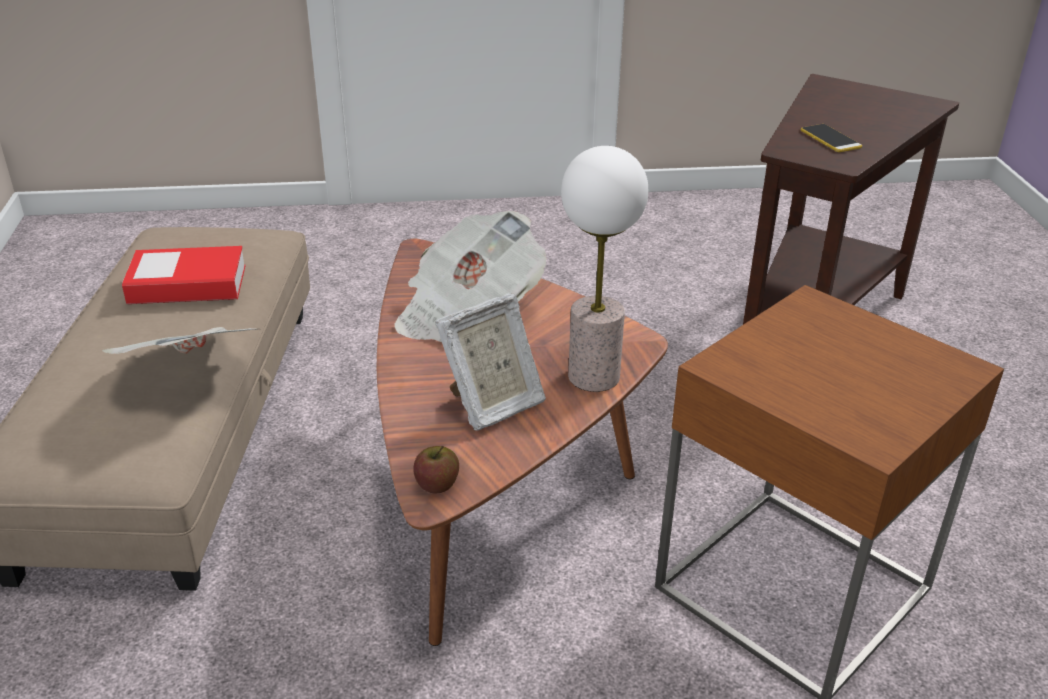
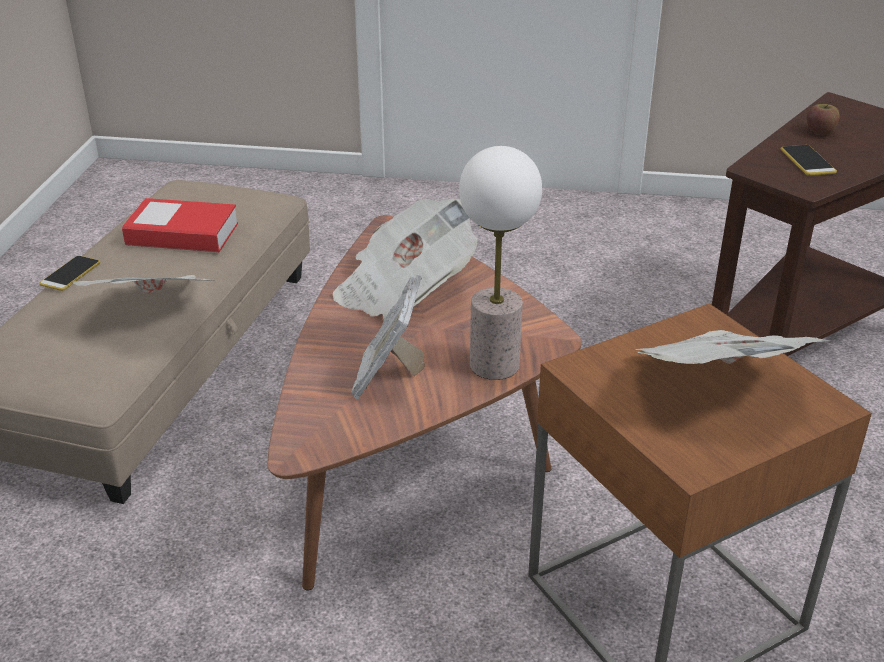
camera: 15 degrees right, 0 degrees up
apple [413,446,459,493] -> apple moved to [807,101,840,135]
picture frame [435,293,546,431] -> picture frame turned 120 degrees clockwise [351,275,425,399]
none -> phone [39,256,100,291]
none -> newspaper [635,330,830,364]

